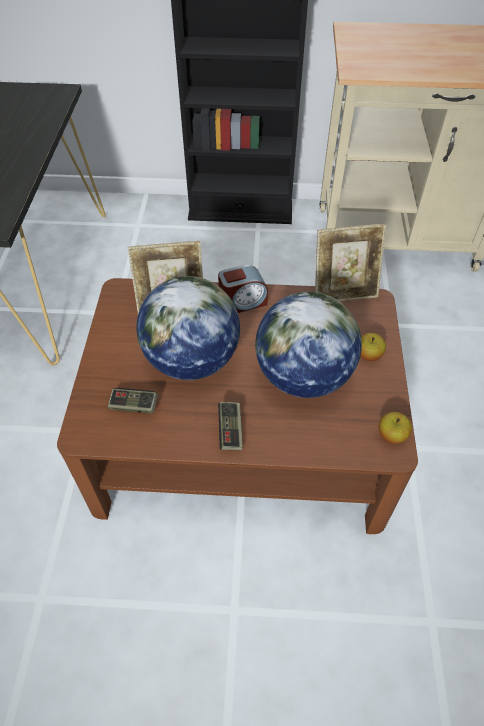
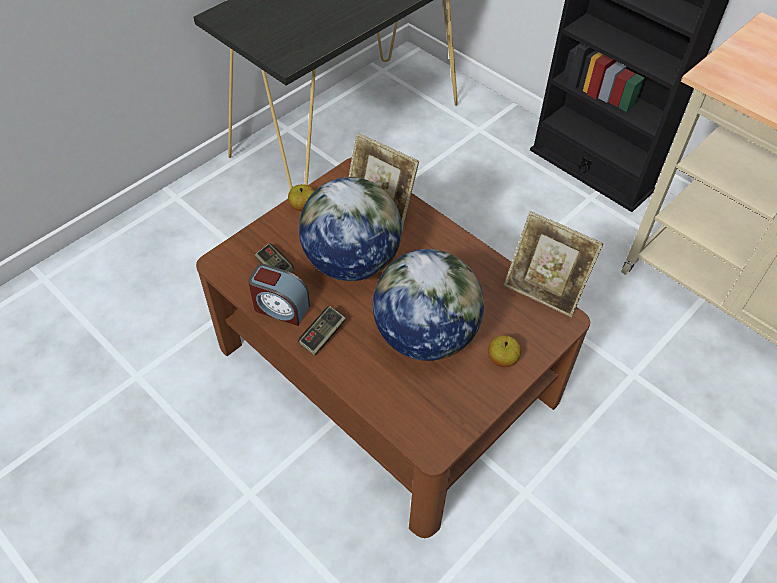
camera: 40 degrees right, 0 degrees up
alarm clock [218,265,268,313] -> alarm clock moved to [248,264,310,326]
apple [379,412,412,444] -> apple moved to [288,184,314,211]

